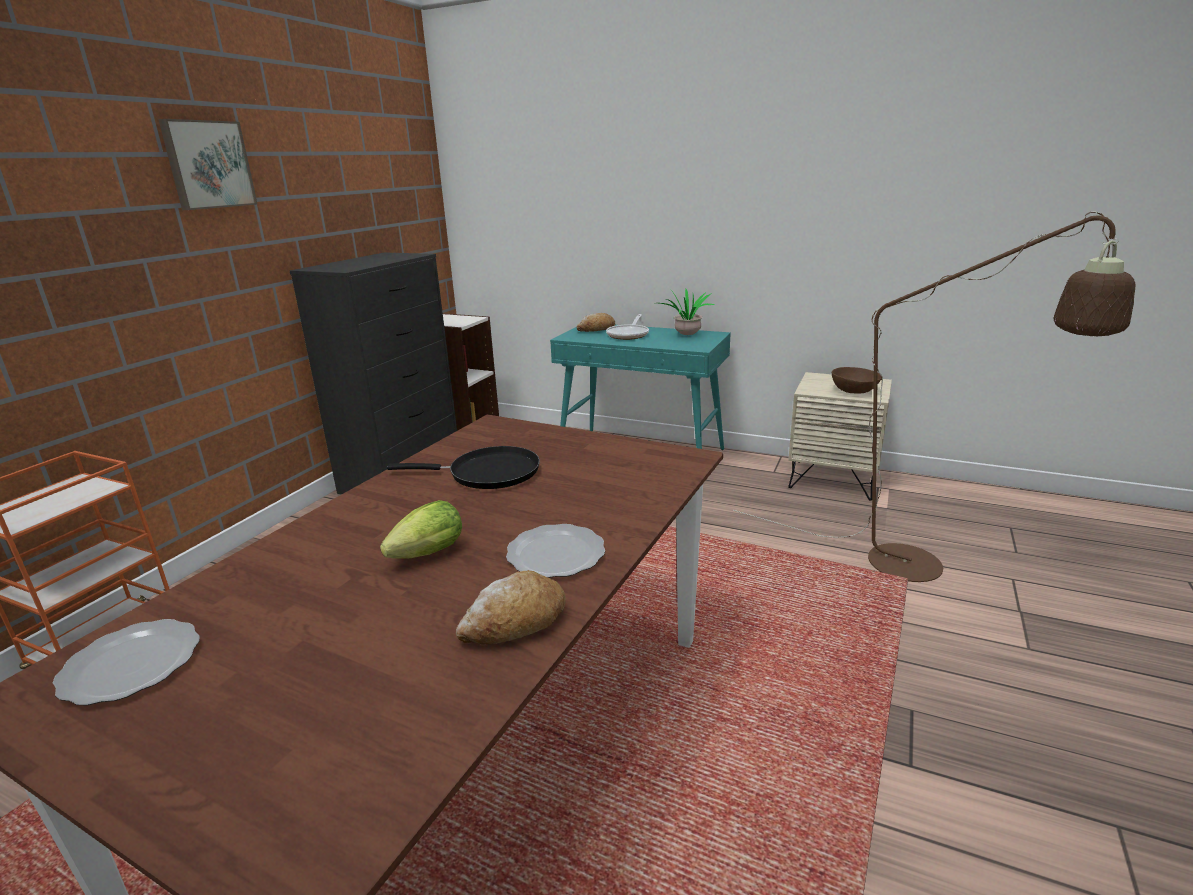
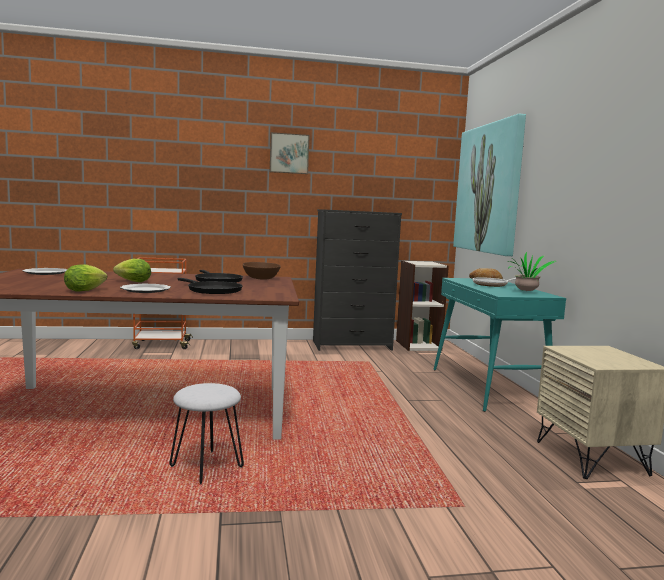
camera: 55 degrees right, 15 degrees down
bread [456,570,566,645] -> lettuce [64,264,107,292]
brown floor lamp [733,211,1135,582] -> none
brown bowl [832,367,882,394] -> brown bowl moved to [243,262,281,280]
none -> white stool [169,383,244,485]
none -> black frying pan [178,278,243,294]
none -> picture [453,114,526,256]

